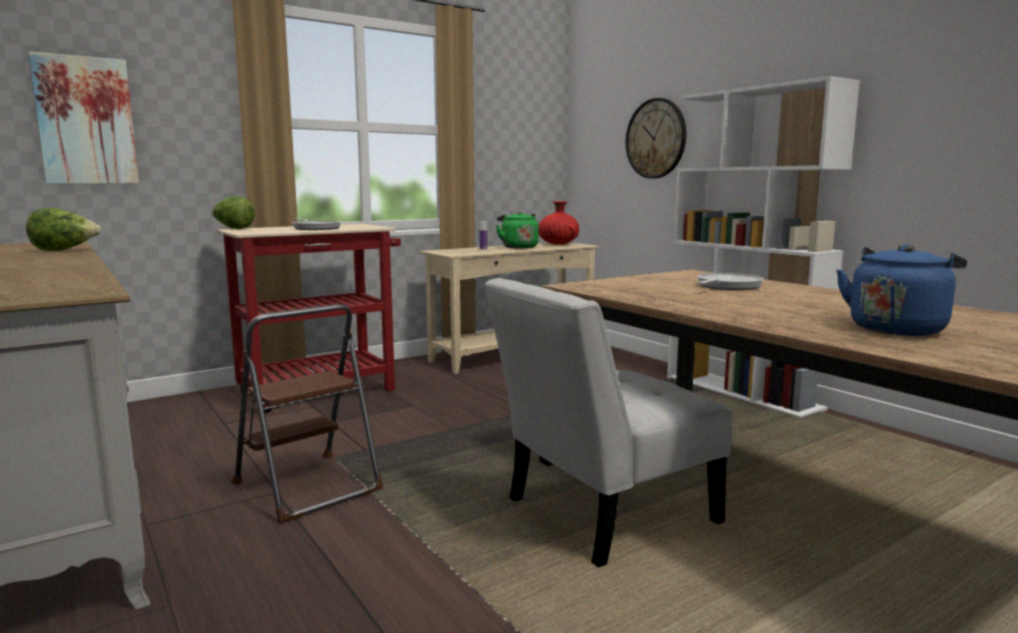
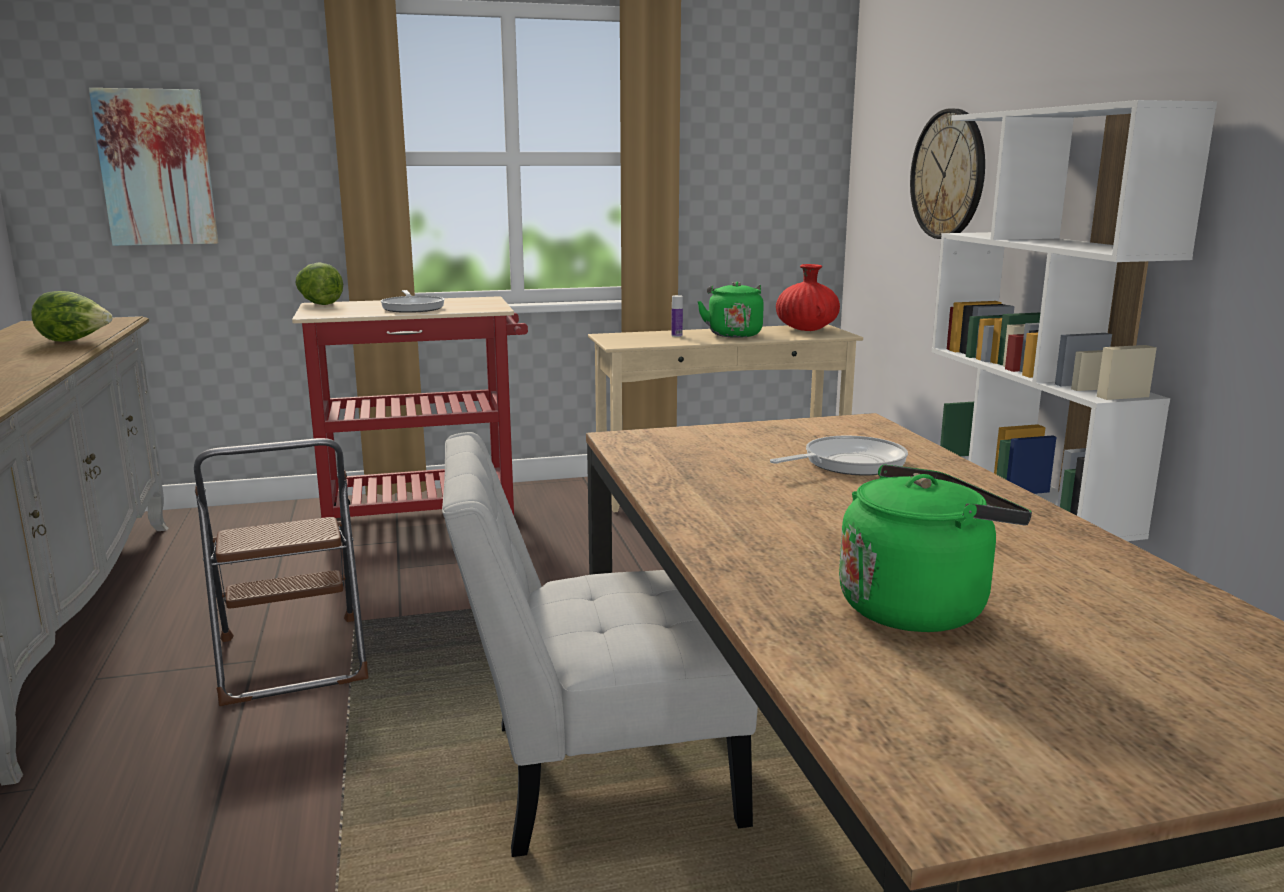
camera: 20 degrees right, 5 degrees up
blue kettle [836,244,967,336] -> green kettle [839,464,1032,632]

